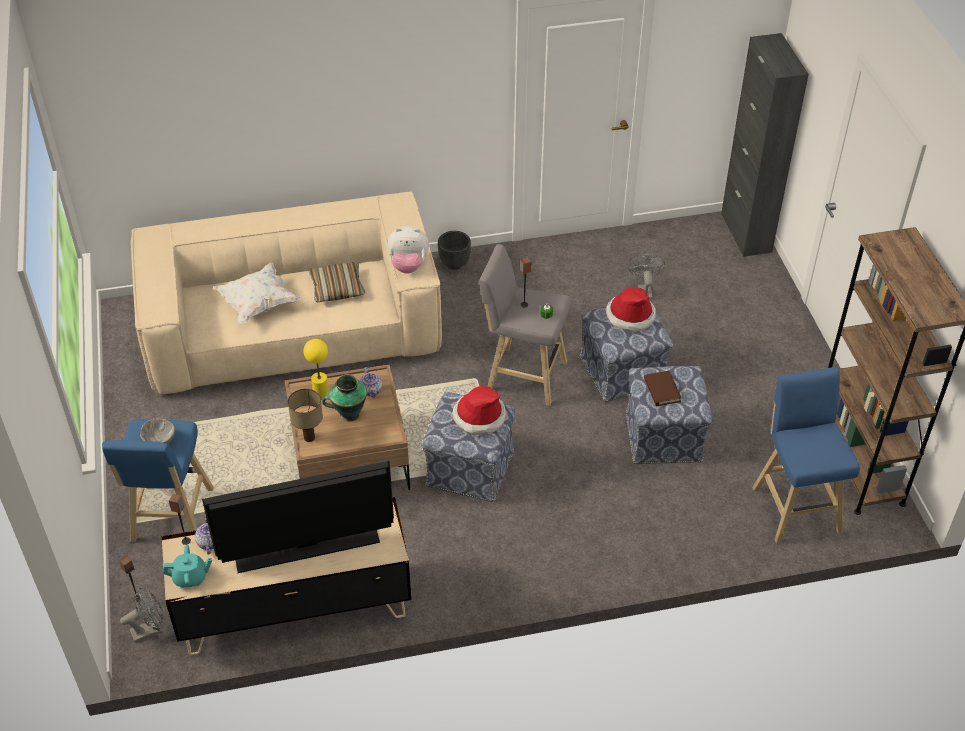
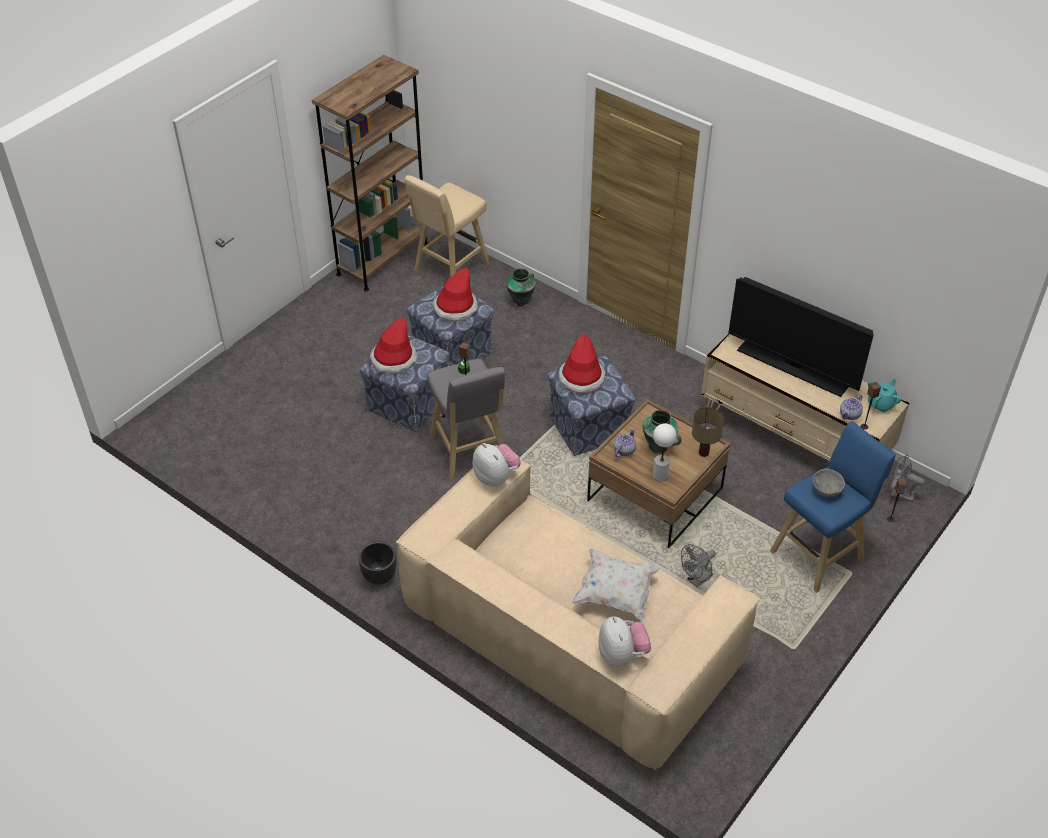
camera: 130 degrees left, 0 degrees up
turquoise teapot [163,545,212,588] -> turquoise teapot turned 90 degrees clockwise [868,379,902,413]
yellow table lamp [304,339,329,400] -> white table lamp [653,423,677,481]
pillow [309,262,365,303] -> none
grey fan [628,253,665,300] -> grey fan moved to [681,544,716,587]
brown book [644,371,681,406] -> hat [433,268,478,322]
black cabinet [721,33,809,257] -> none
blue stool [752,367,860,544] -> beige stool [405,175,490,277]
none -> vase [506,268,536,307]
none -> plush toy [598,616,651,667]

